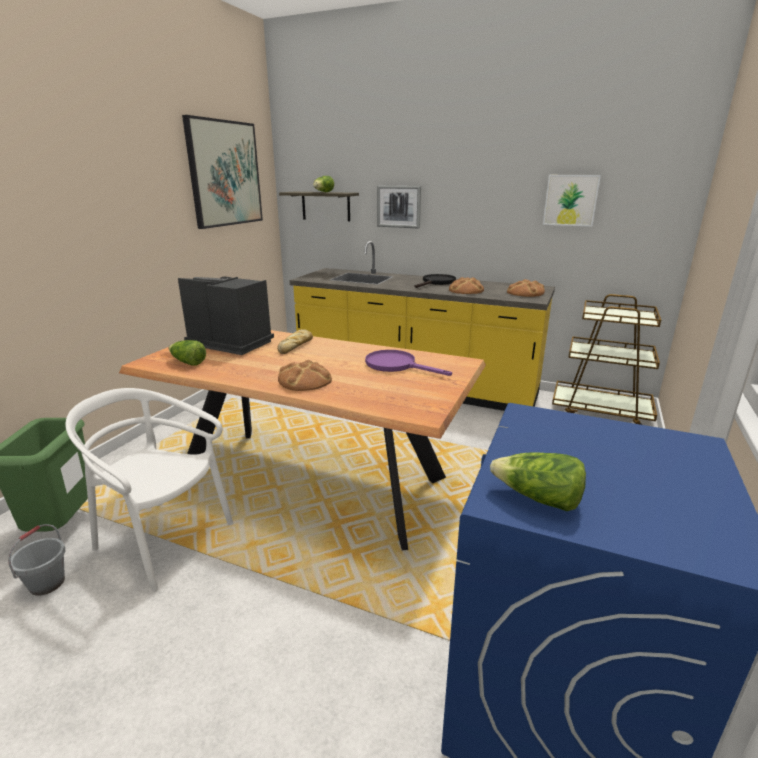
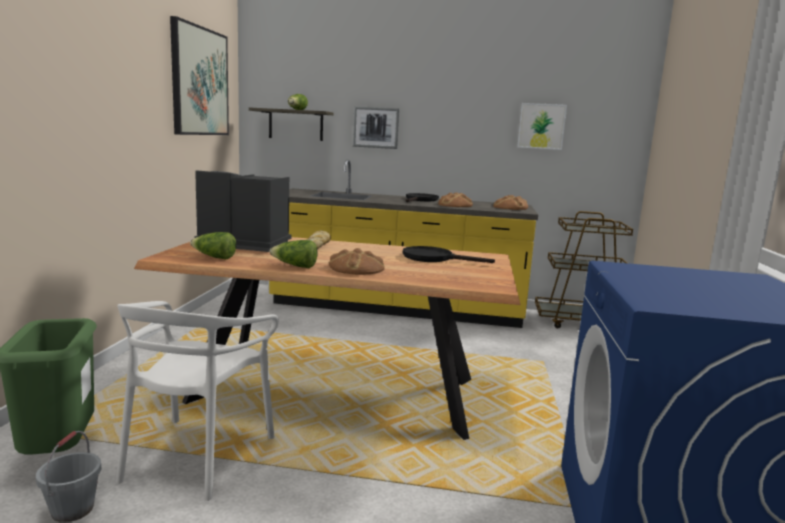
camera: 15 degrees left, 10 degrees down
white chair [66,388,233,592] -> white chair turned 90 degrees counterclockwise [116,301,279,501]
purple frying pan [365,350,452,376] -> black frying pan [403,246,495,263]
lettuce [490,452,586,511] -> lettuce moved to [270,240,318,268]

